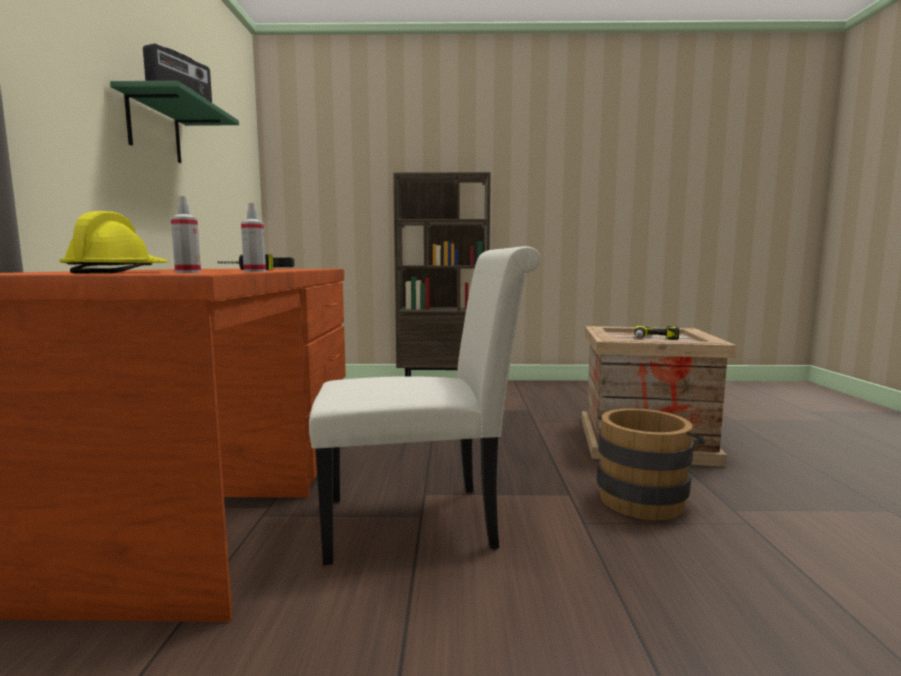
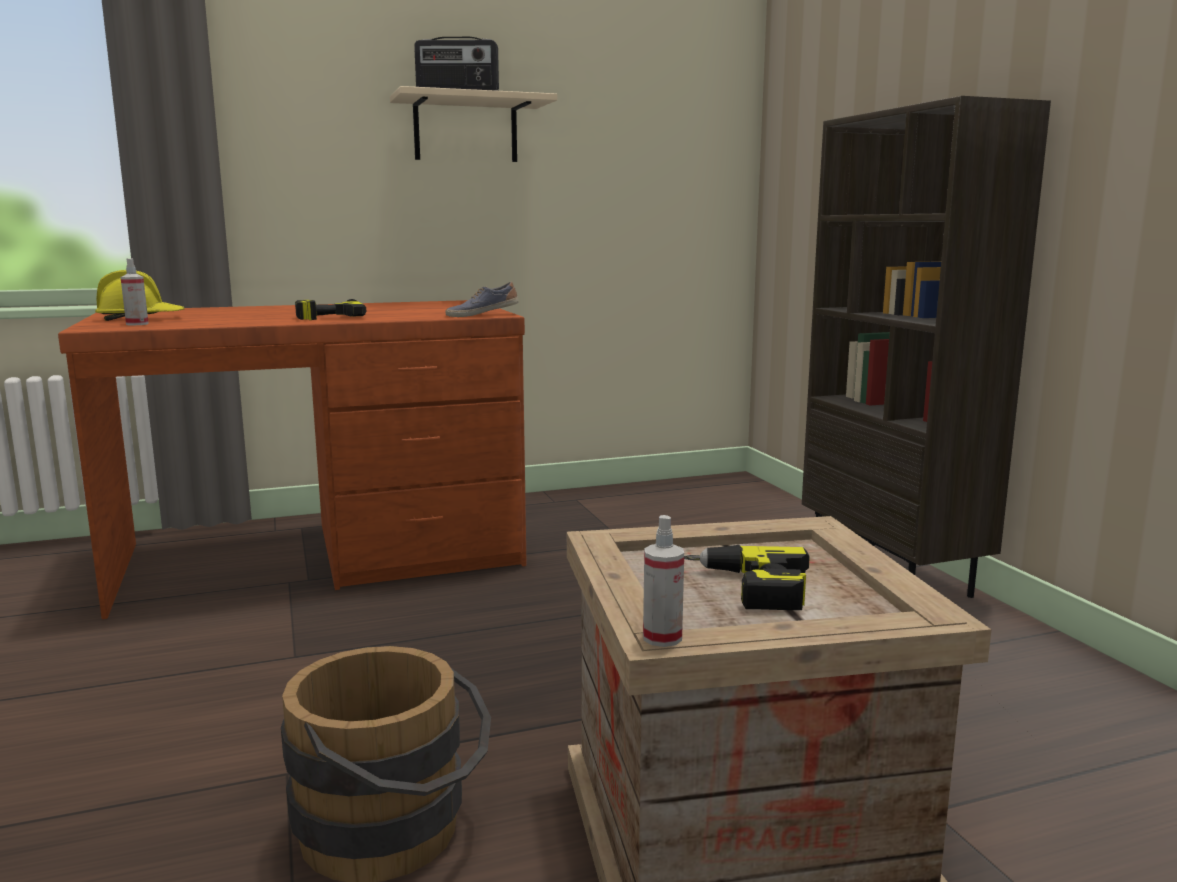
camera: 70 degrees right, 5 degrees up
green shelf [110,81,239,163] -> beige shelf [390,86,557,162]
spray bottle [241,203,266,272] -> spray bottle moved to [643,515,684,647]
white chair [309,246,541,565] -> none
none -> shoe [445,282,519,317]

